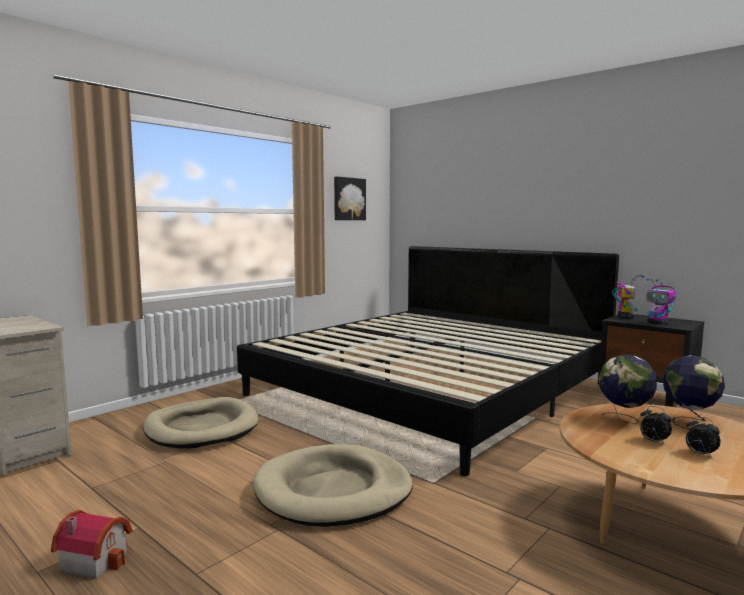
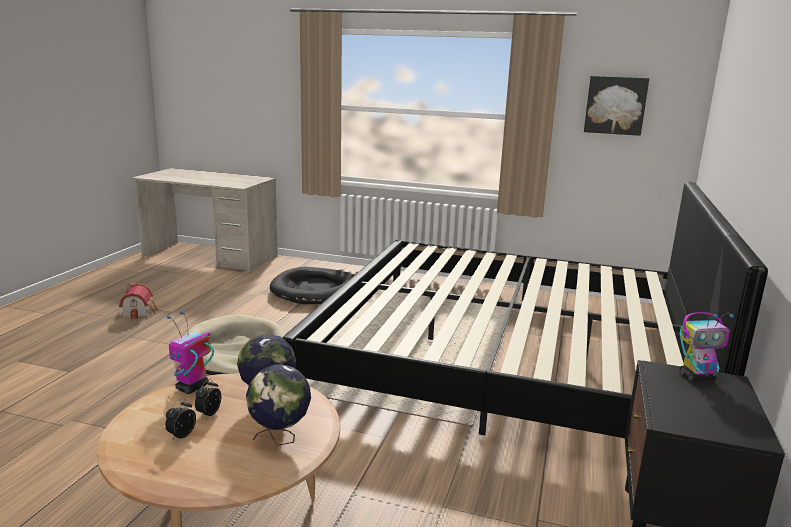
camera: 65 degrees right, 10 degrees up
beige dog bed [143,397,259,449] -> black dog bed [270,267,354,304]
toy robot [646,278,676,325] -> toy robot moved to [167,311,214,394]

